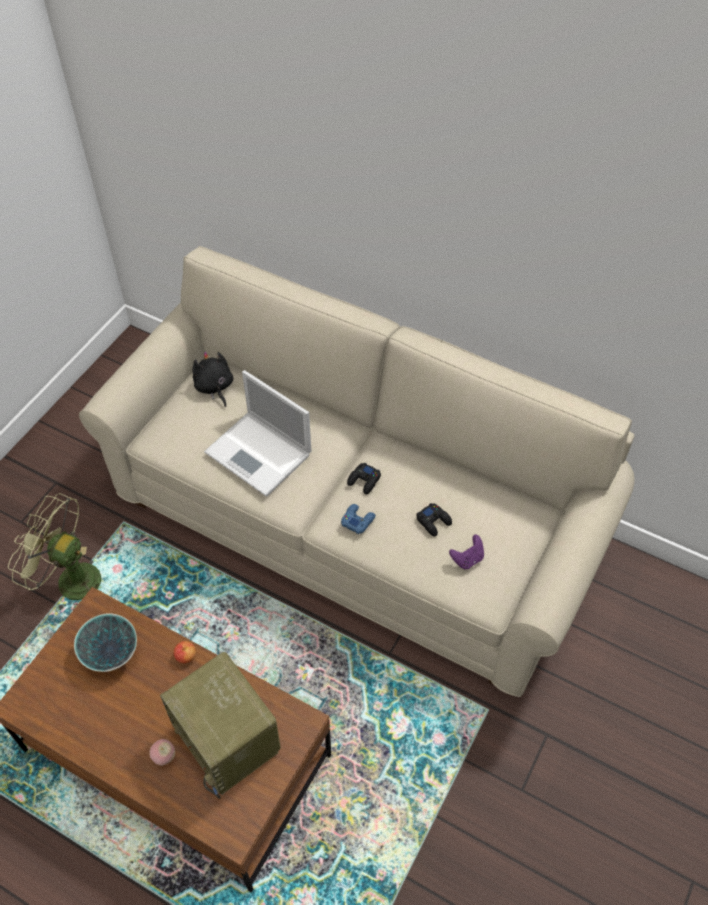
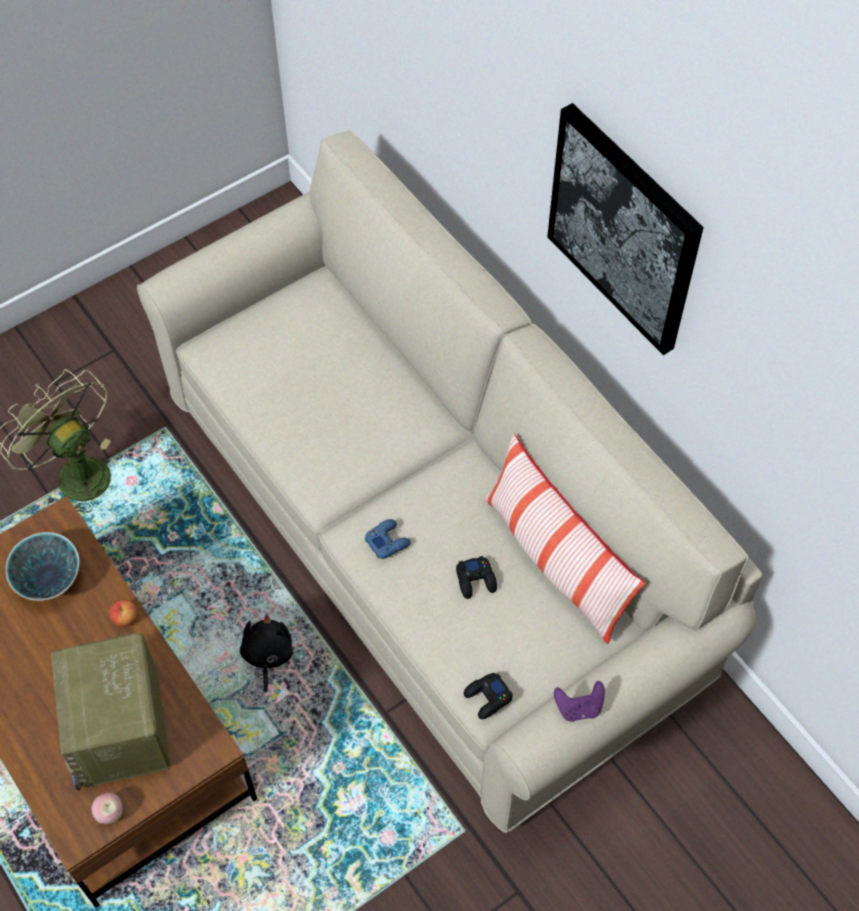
camera: 25 degrees right, 5 degrees up
apple [149,739,175,766] -> apple moved to [92,793,122,824]
black plush toy [192,352,233,407] -> black plush toy moved to [240,613,293,693]
laptop [204,370,311,497] -> none
black game controller [347,462,381,494] -> black game controller moved to [464,673,513,719]
purple game controller [449,534,484,569] -> purple game controller moved to [554,681,605,722]
none -> pillow [483,434,645,644]
none -> picture [547,103,704,355]

